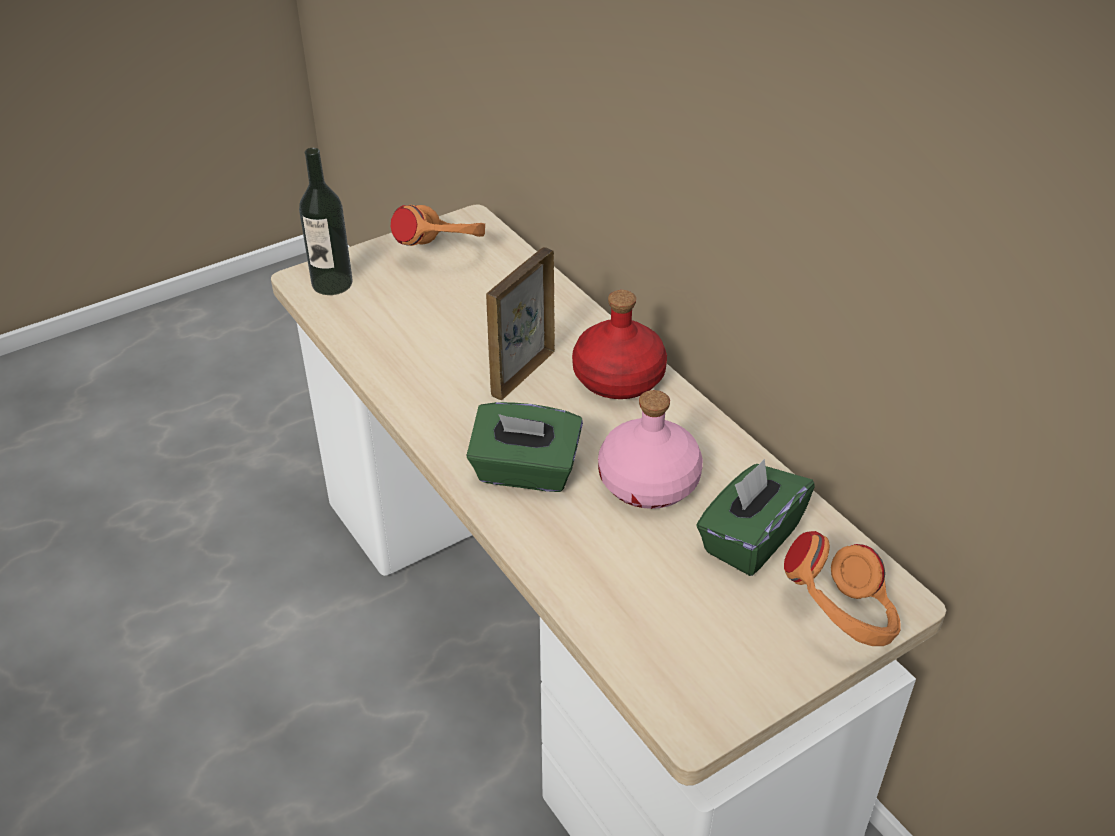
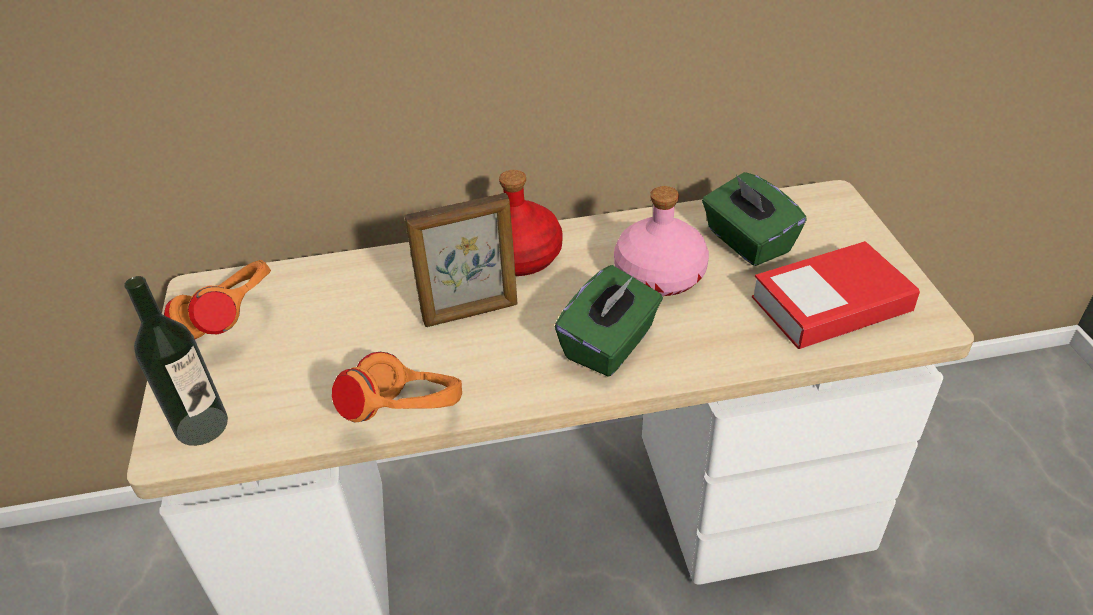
camera: 65 degrees left, 0 degrees up
picture frame [486,247,555,400] -> picture frame turned 75 degrees counterclockwise [405,193,517,327]
orange headphones [784,531,901,646] -> orange headphones moved to [332,352,462,423]
none -> book [752,241,920,349]

